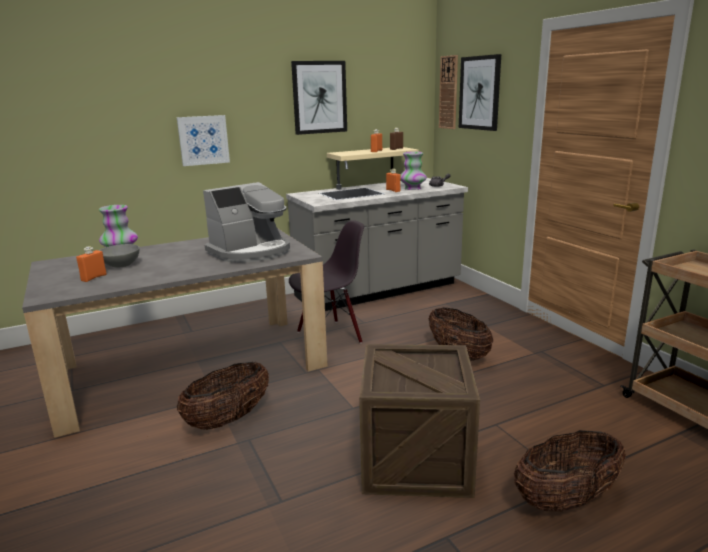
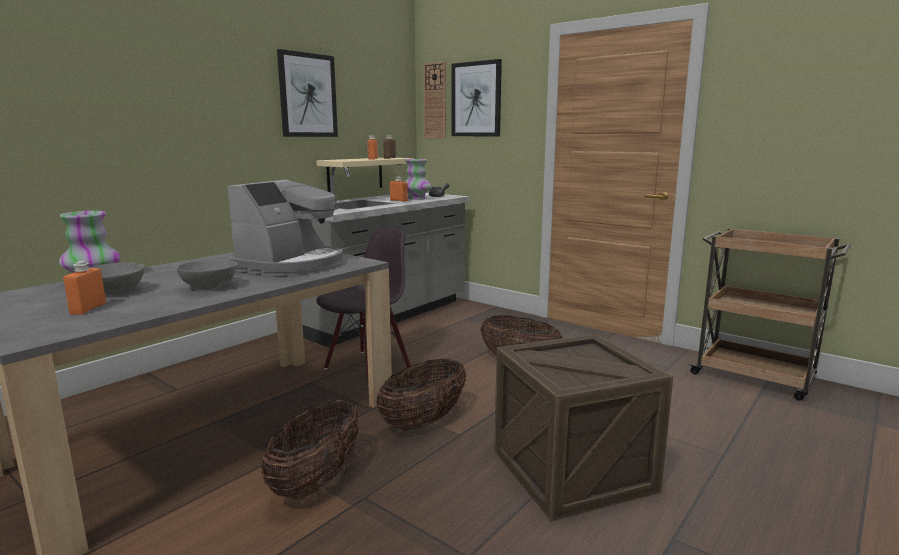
camera: 25 degrees left, 5 degrees down
picture [177,115,230,166] -> none
basket [514,430,626,511] -> basket moved to [376,358,466,431]
none -> grey bowl [176,260,237,290]

